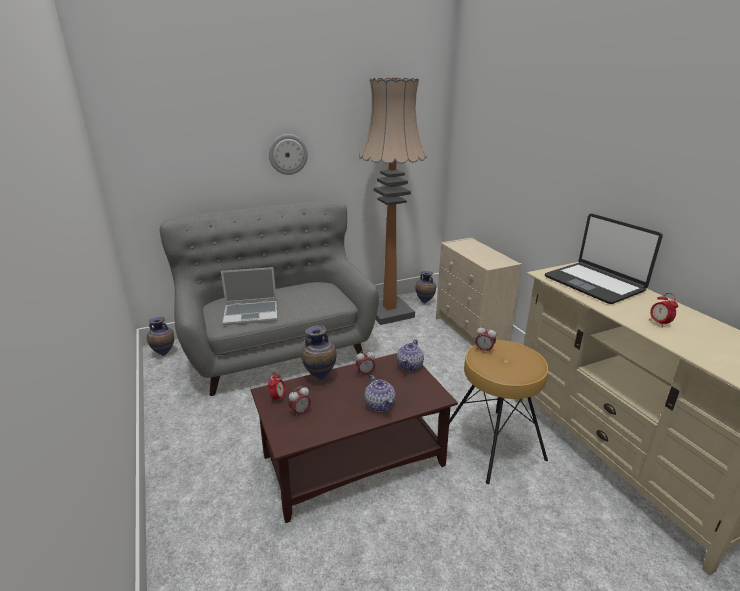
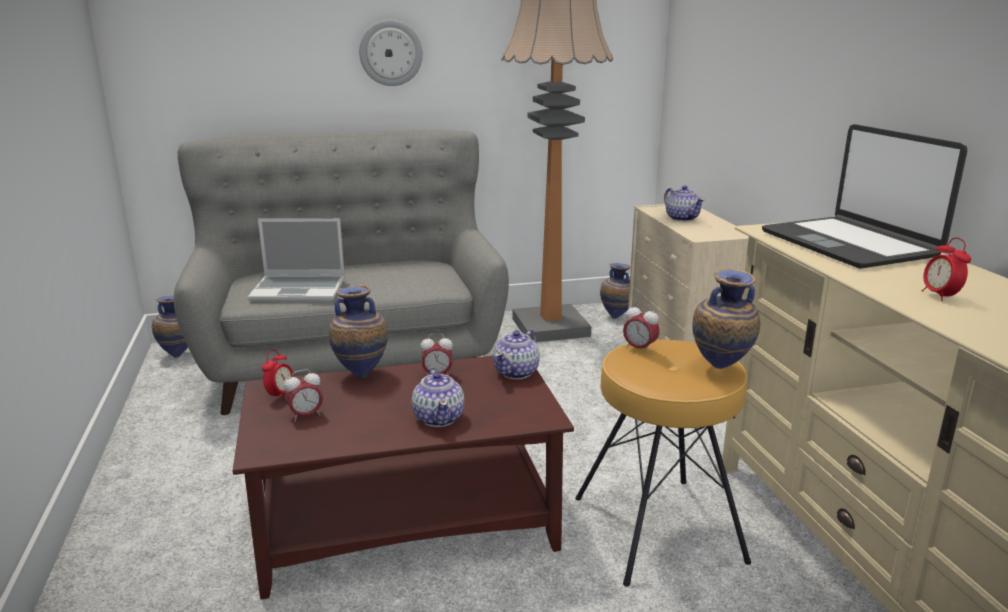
camera: 10 degrees right, 5 degrees down
none -> teapot [664,185,705,222]
none -> vase [692,268,760,369]

